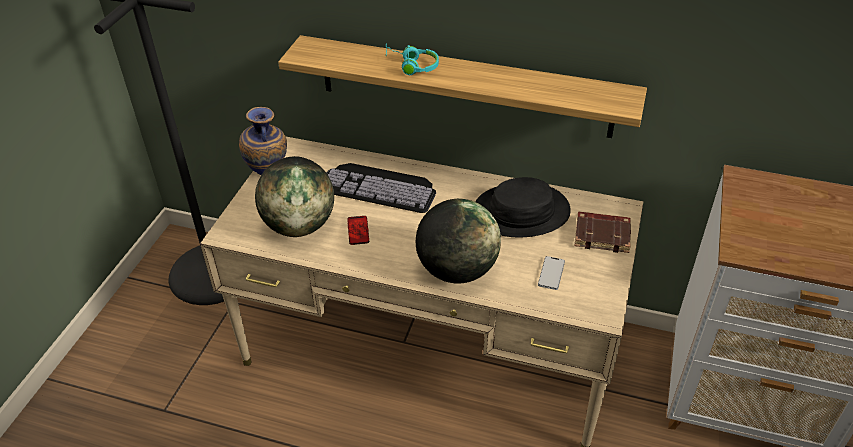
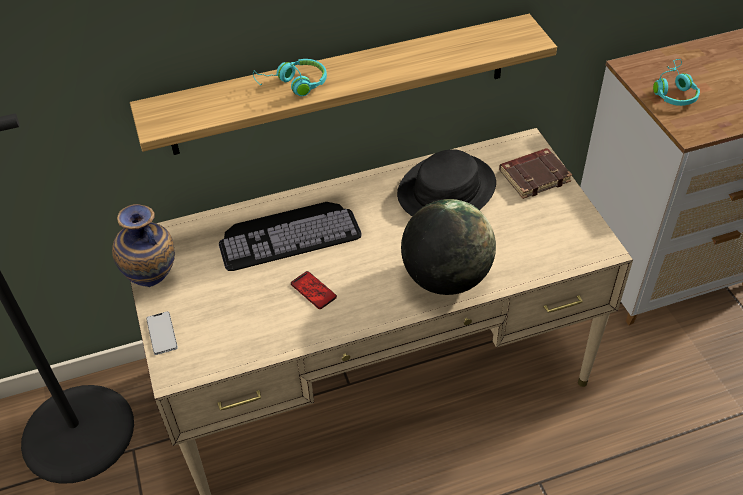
camera: 35 degrees left, 5 degrees up
globe [255,156,334,237] -> none
phone [538,256,565,290] -> phone moved to [146,311,178,355]
none -> turquoise headphones [653,59,700,106]

